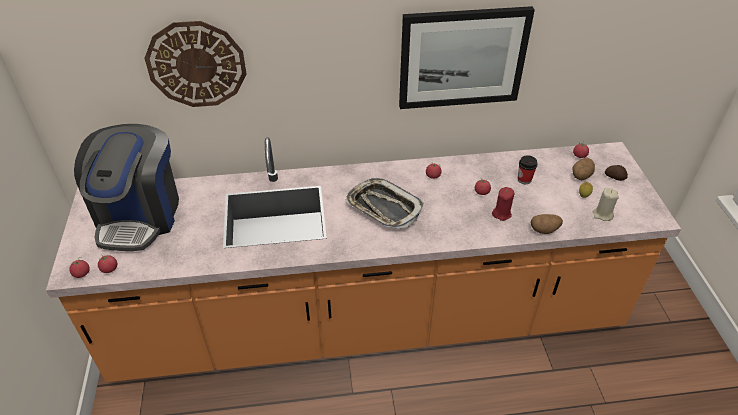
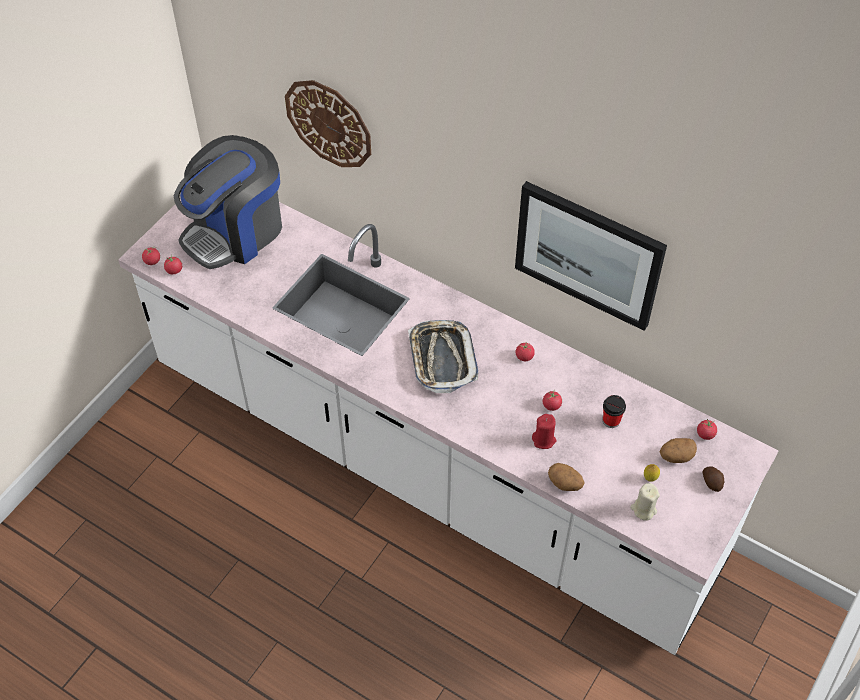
camera: 40 degrees right, 10 degrees up
orange counter [46,137,681,382] -> white counter [118,199,779,655]

